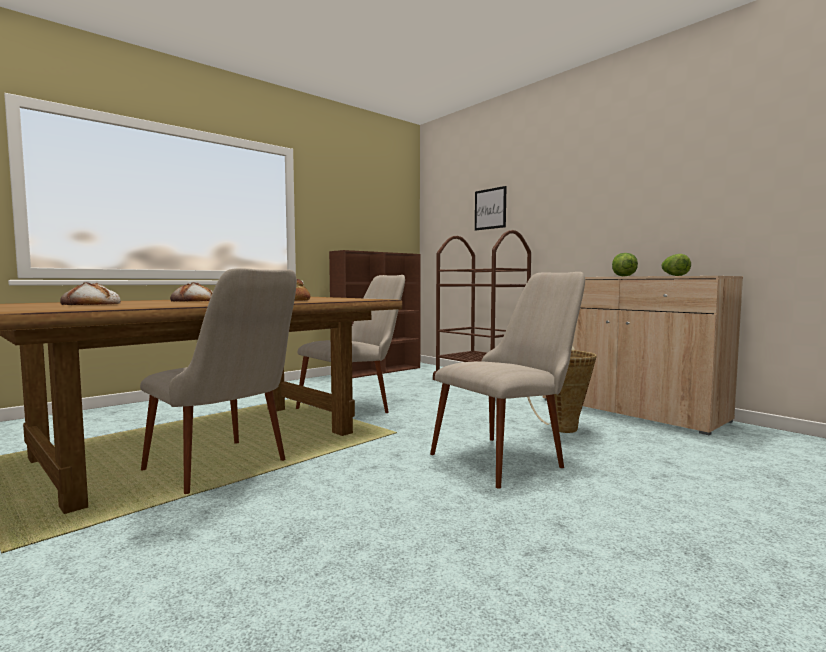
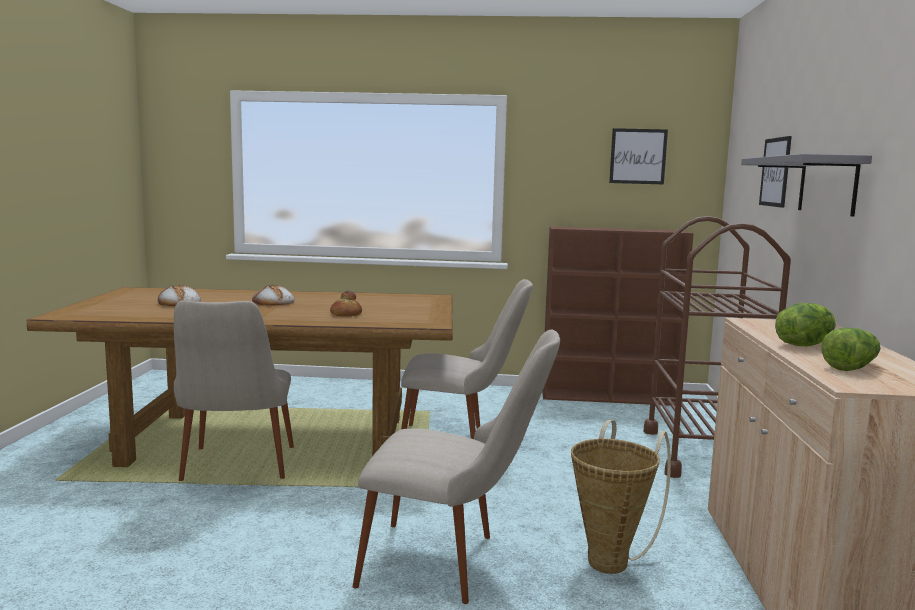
camera: 45 degrees right, 5 degrees up
none -> picture [609,128,668,184]
none -> grey shelf [741,154,872,217]

